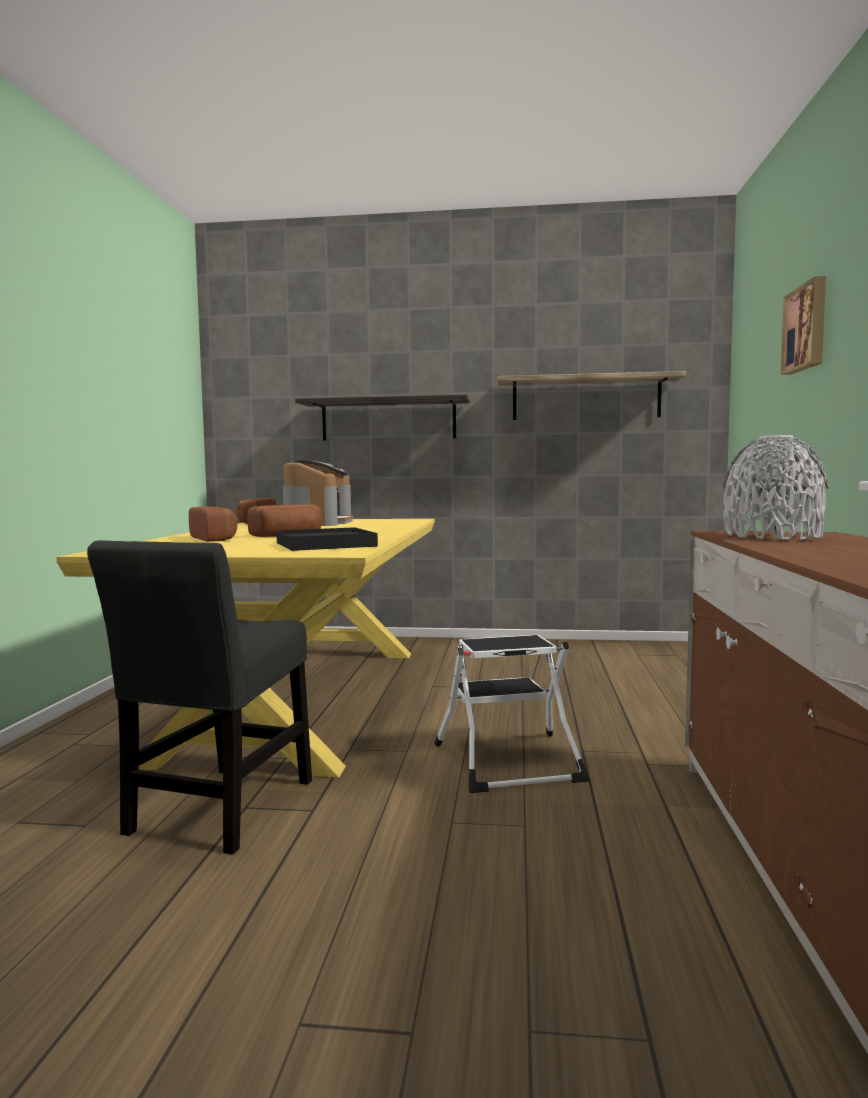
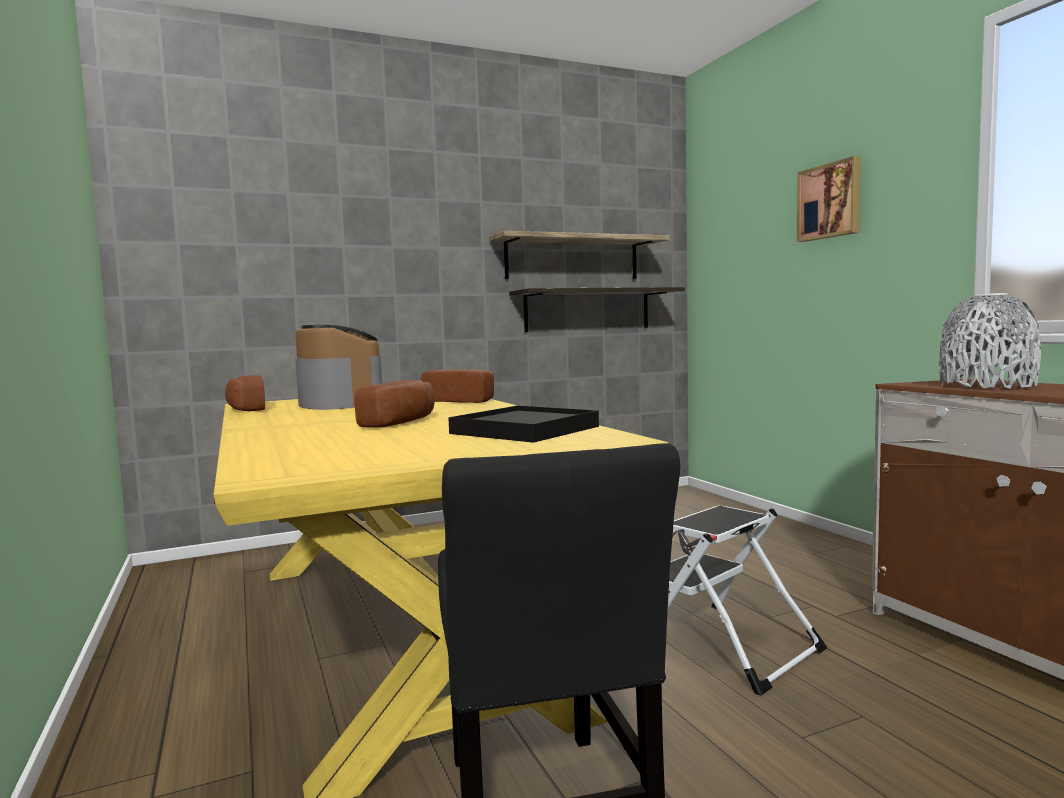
camera: 30 degrees left, 0 degrees up
bread [189,506,237,542] -> bread moved to [421,369,494,403]
shelf [295,395,470,441] -> shelf moved to [509,287,685,332]

